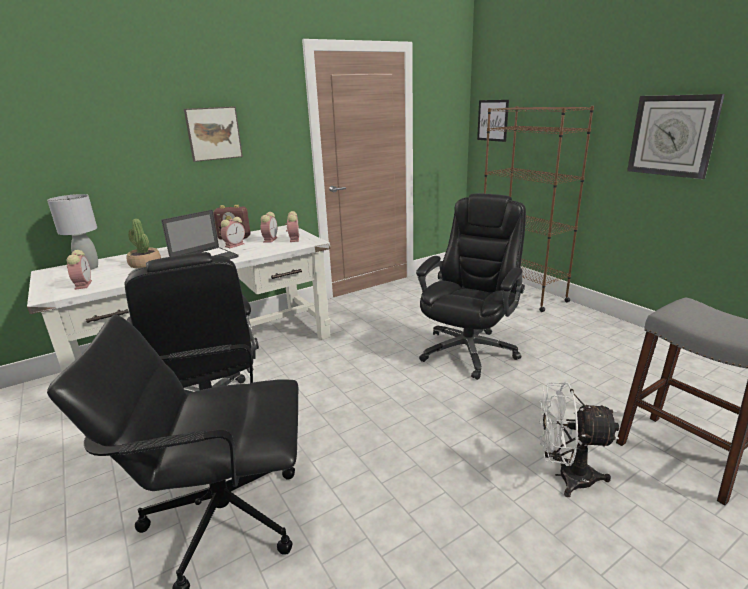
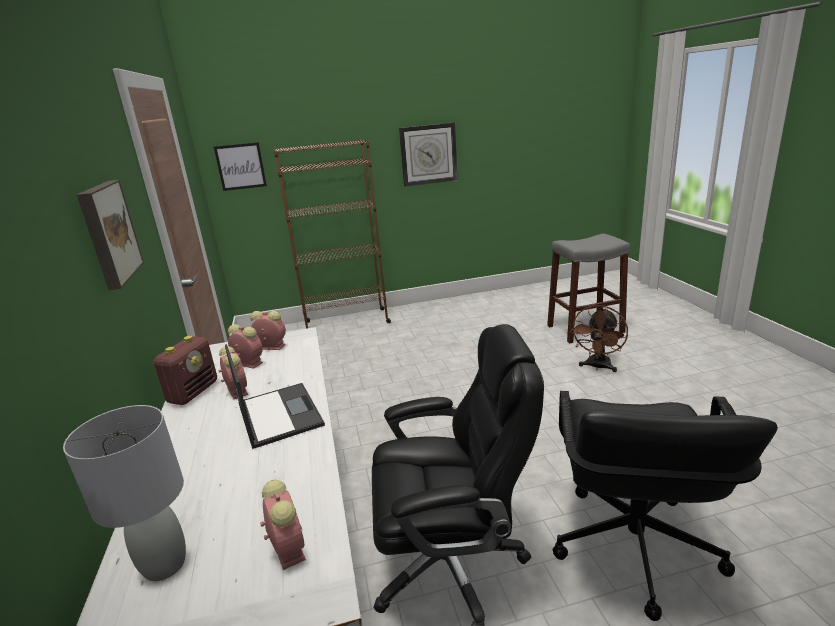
camera: 70 degrees left, 0 degrees up
alarm clock [66,250,92,290] -> alarm clock turned 60 degrees clockwise [260,479,306,570]
potted plant [126,219,161,269] -> none
black office chair [416,193,526,380] -> none
white fan [539,382,619,497] -> brown fan [570,305,628,372]

